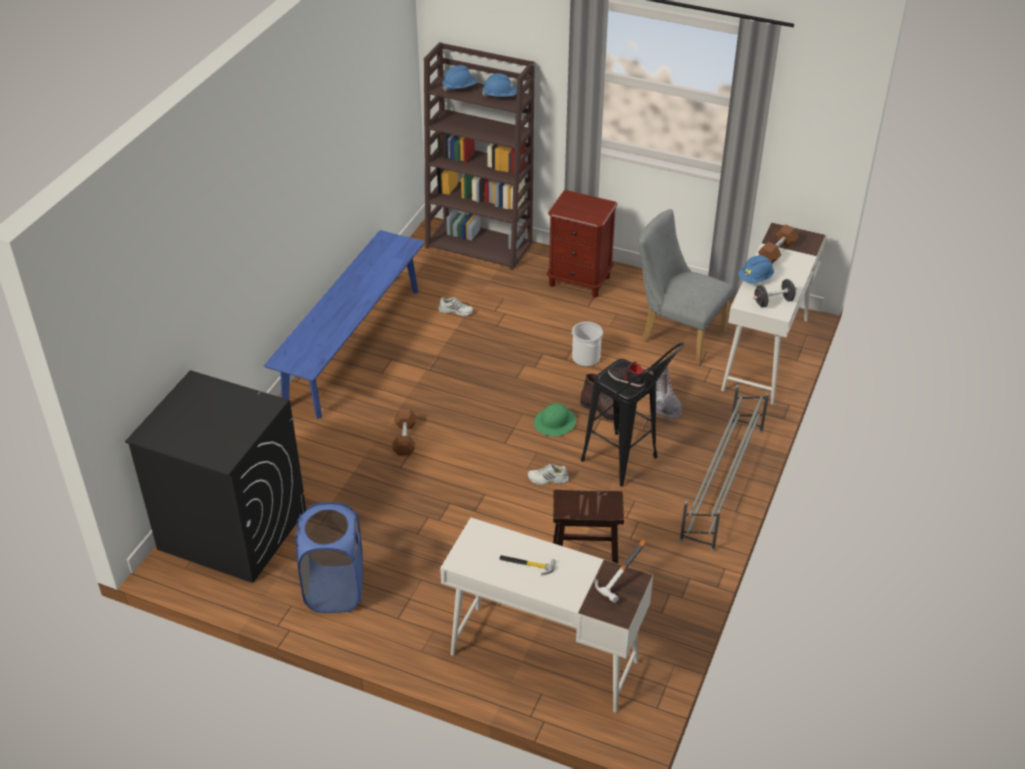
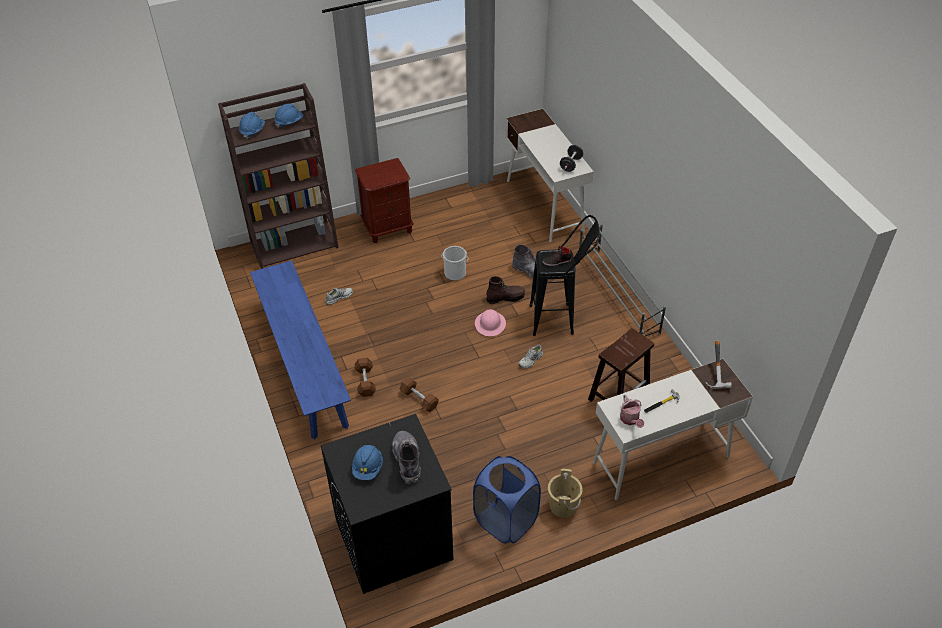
camera: 45 degrees left, 5 degrees up
green hard hat [534,403,576,436] -> pink hard hat [475,309,506,336]
grey chair [638,209,733,365] -> none
blue hard hat [738,255,774,283] -> blue hard hat moved to [352,445,383,480]
brown dumbbell [758,224,798,264] -> brown dumbbell moved to [355,357,376,397]
none -> grey boot [392,431,421,484]
none -> beige bucket [548,469,583,518]
none -> watering can [620,395,644,428]

